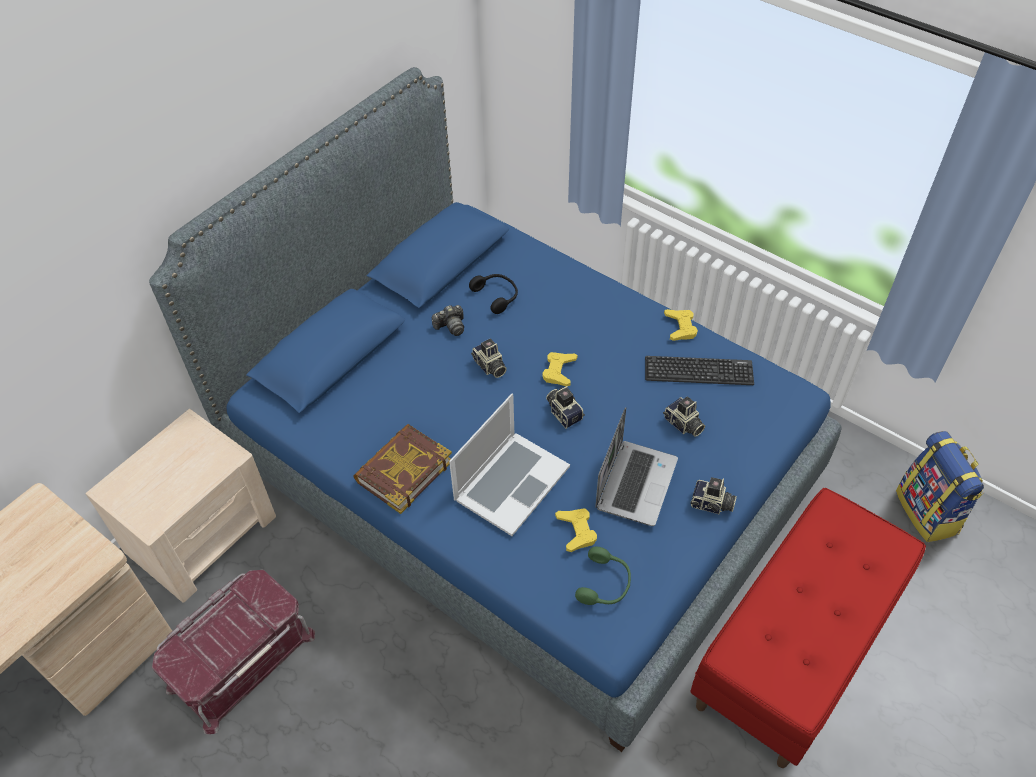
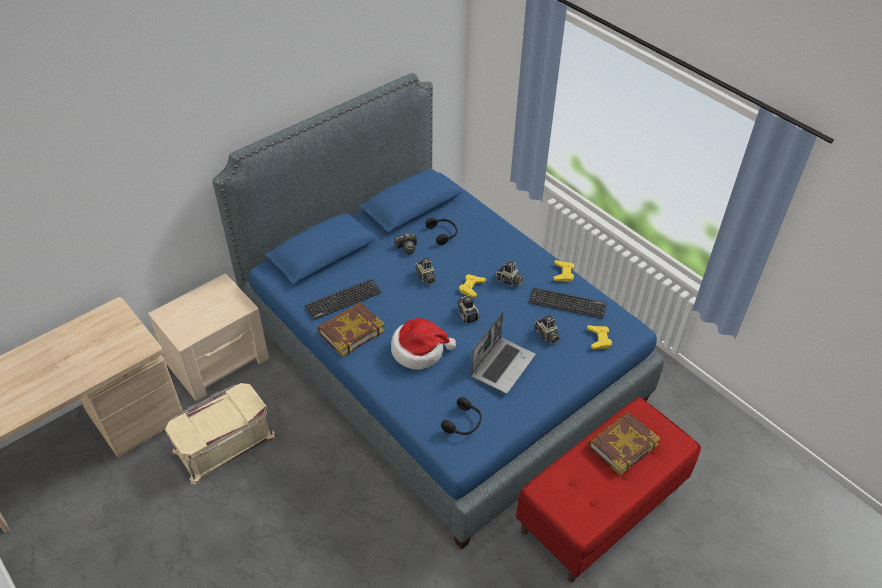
camera: 10 degrees right, 5 degrees down
red storage box [152,570,315,734] -> beige storage box [165,383,277,485]
laptop [449,393,570,536] -> hat [391,318,456,370]
yellow game controller [555,509,597,552] -> yellow game controller moved to [587,325,612,349]
green headphones [575,547,631,605] -> black headphones [441,397,482,435]
camera [691,477,737,514] -> camera moved to [495,261,524,286]
backpack [896,431,984,542] -> none
none -> keyboard [305,279,381,320]
none -> book [588,412,661,476]

